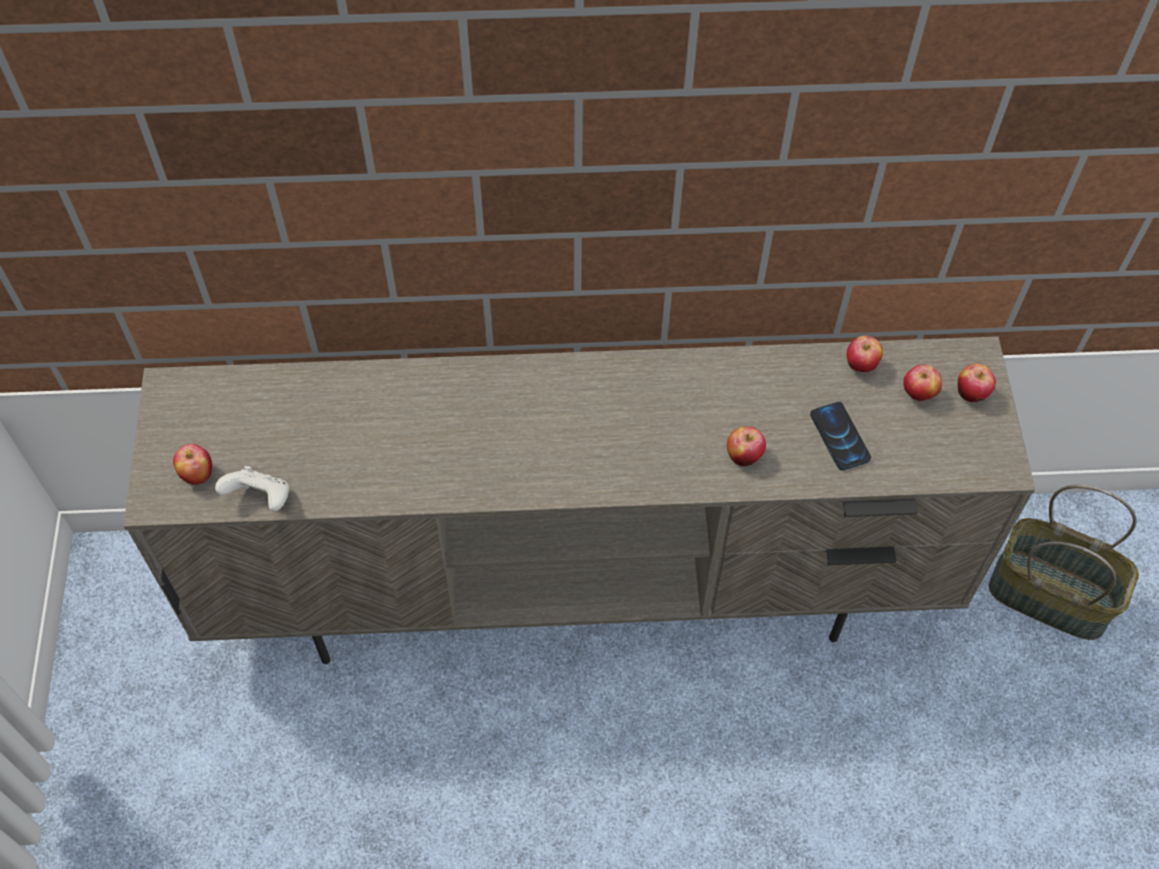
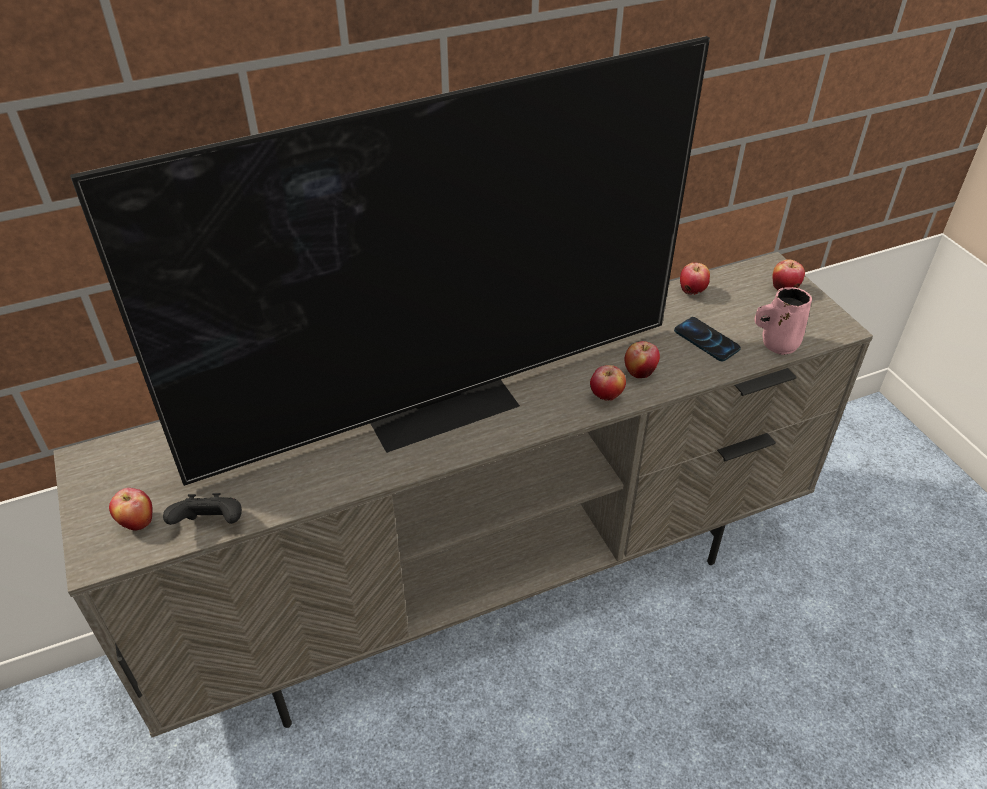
camera: 20 degrees left, 15 degrees down
white game controller [215,466,289,511] -> black game controller [163,493,242,525]
apple [903,365,942,401] -> apple moved to [590,365,626,401]
basket [989,485,1139,640] -> none
none -> television [70,36,710,486]
none -> pink mug [754,287,812,355]

